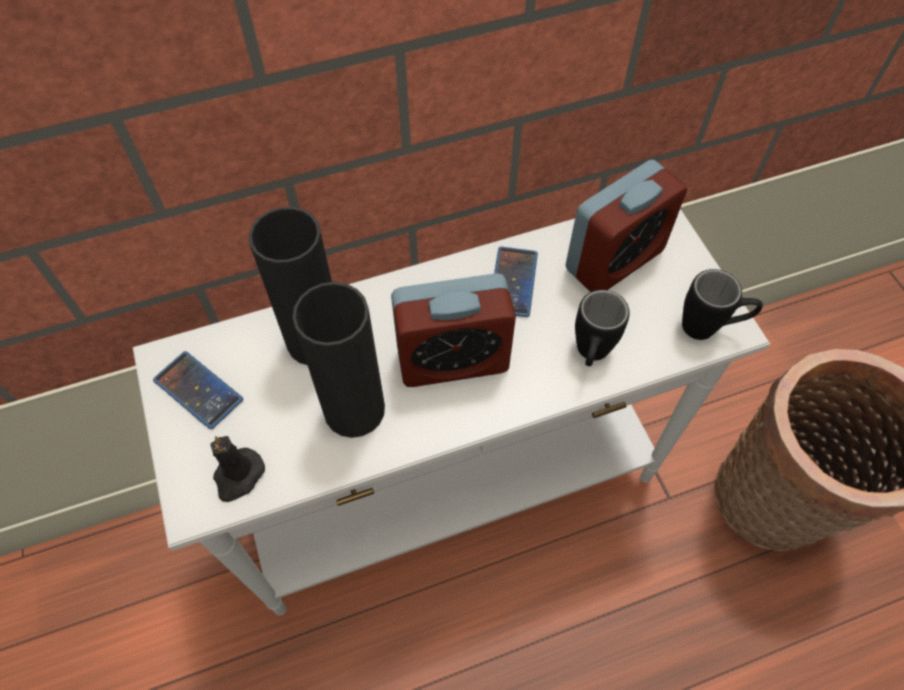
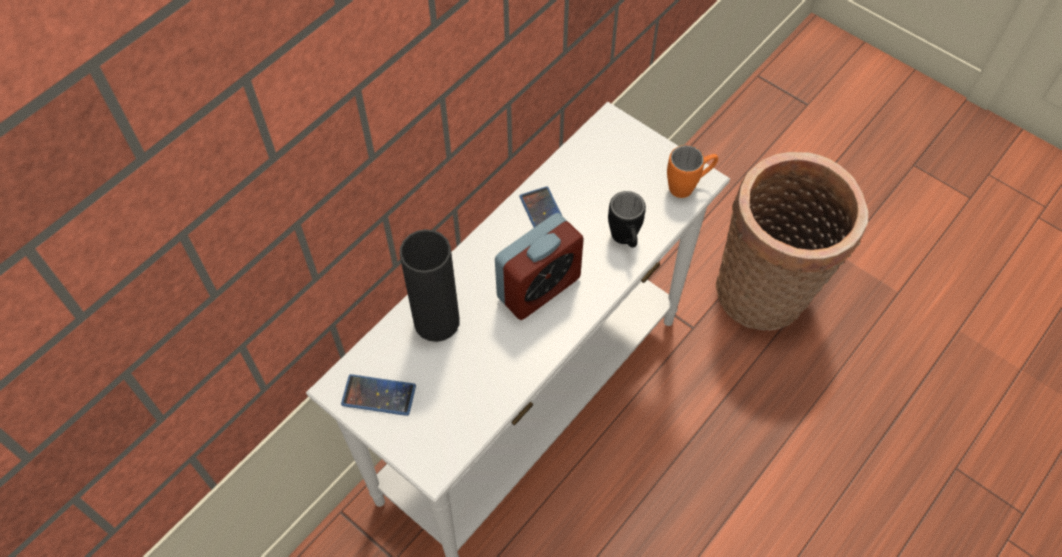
camera: 30 degrees left, 0 degrees up
black candle [210,436,265,502] -> none
black vase [292,282,385,438] -> none
alarm clock [565,160,687,292] -> none
black mug [682,269,763,340] -> orange mug [667,145,718,198]

